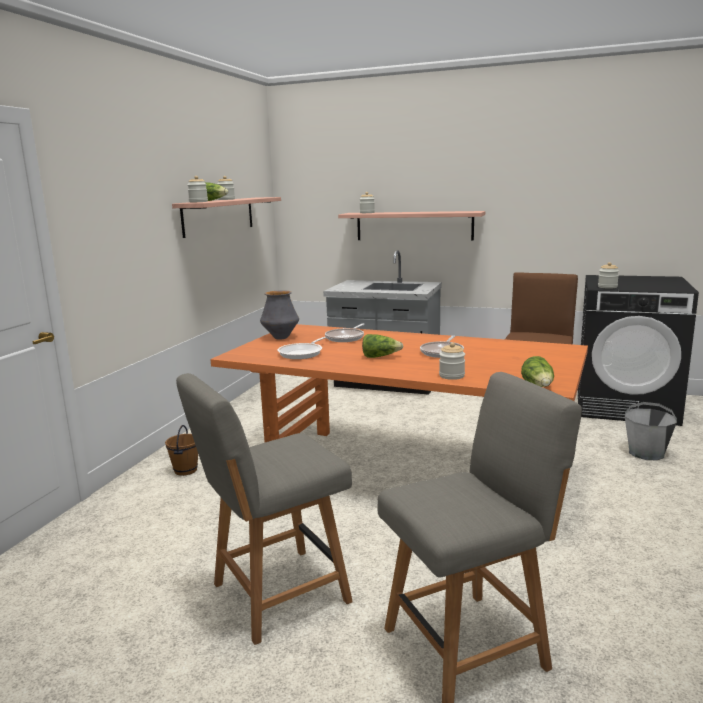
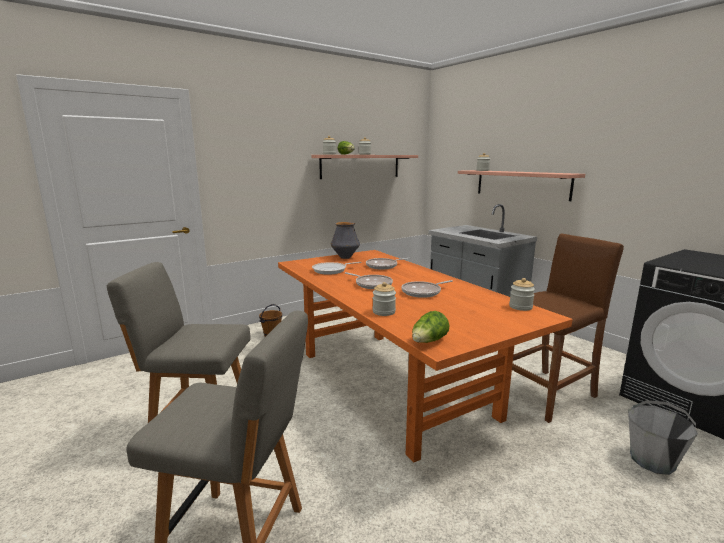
camera: 35 degrees right, 0 degrees up
lettuce [362,334,403,358] -> frying pan [345,272,393,289]
jar [598,262,619,289] -> jar moved to [509,278,535,311]

